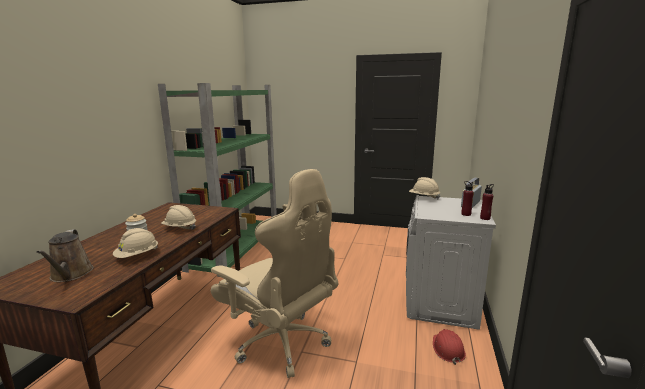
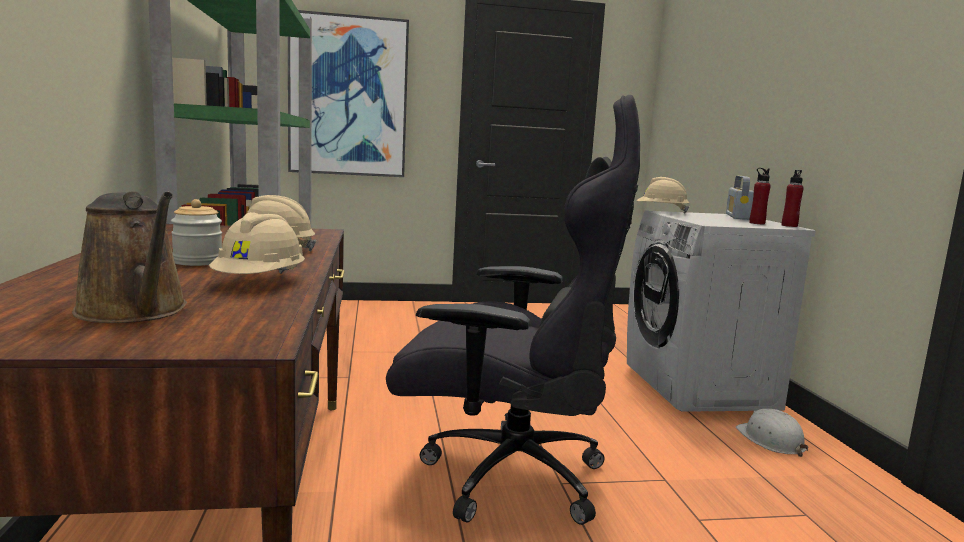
camera: 25 degrees left, 5 degrees down
beige office chair [211,169,338,378] -> black office chair [386,95,640,525]
red hard hat [433,329,466,365] -> white hard hat [736,409,809,457]
none -> picture [288,10,409,177]

